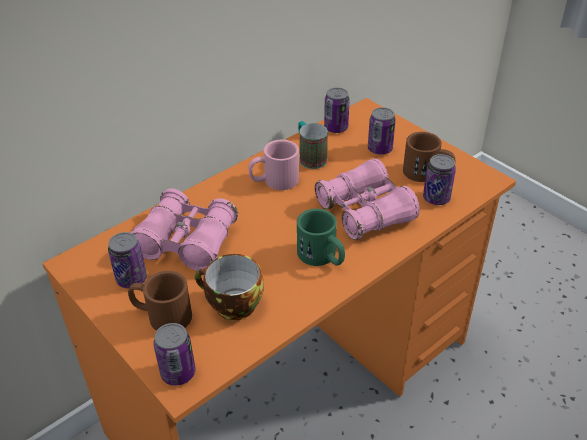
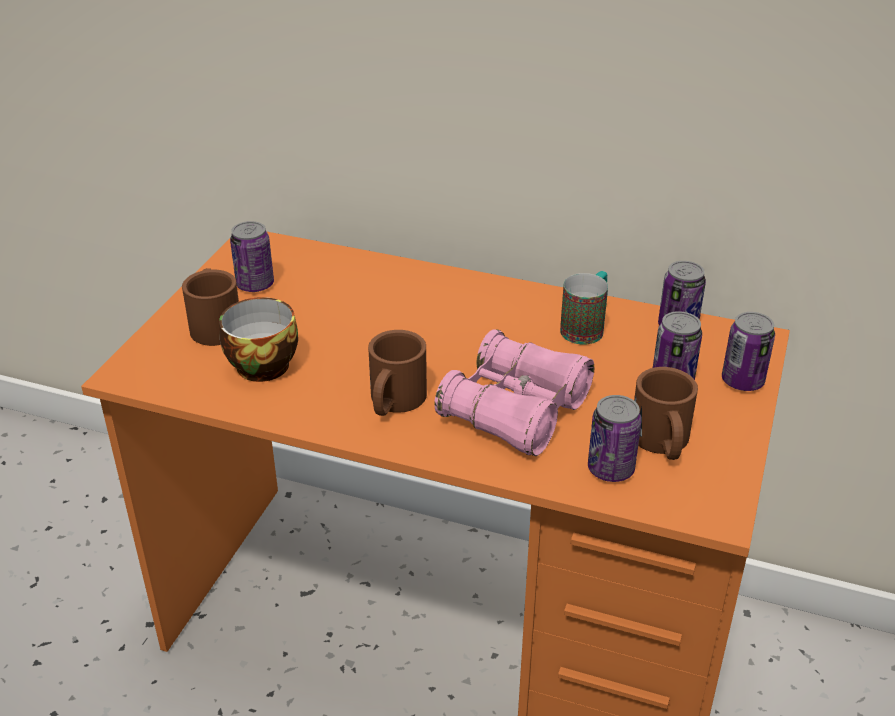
camera: 60 degrees right, 5 degrees down
pink binoculars [130,188,238,271] -> none
can [153,323,196,386] -> can moved to [722,312,775,391]
pink mug [249,140,299,190] -> none
green mug [297,209,345,266] -> brown mug [368,330,427,416]

